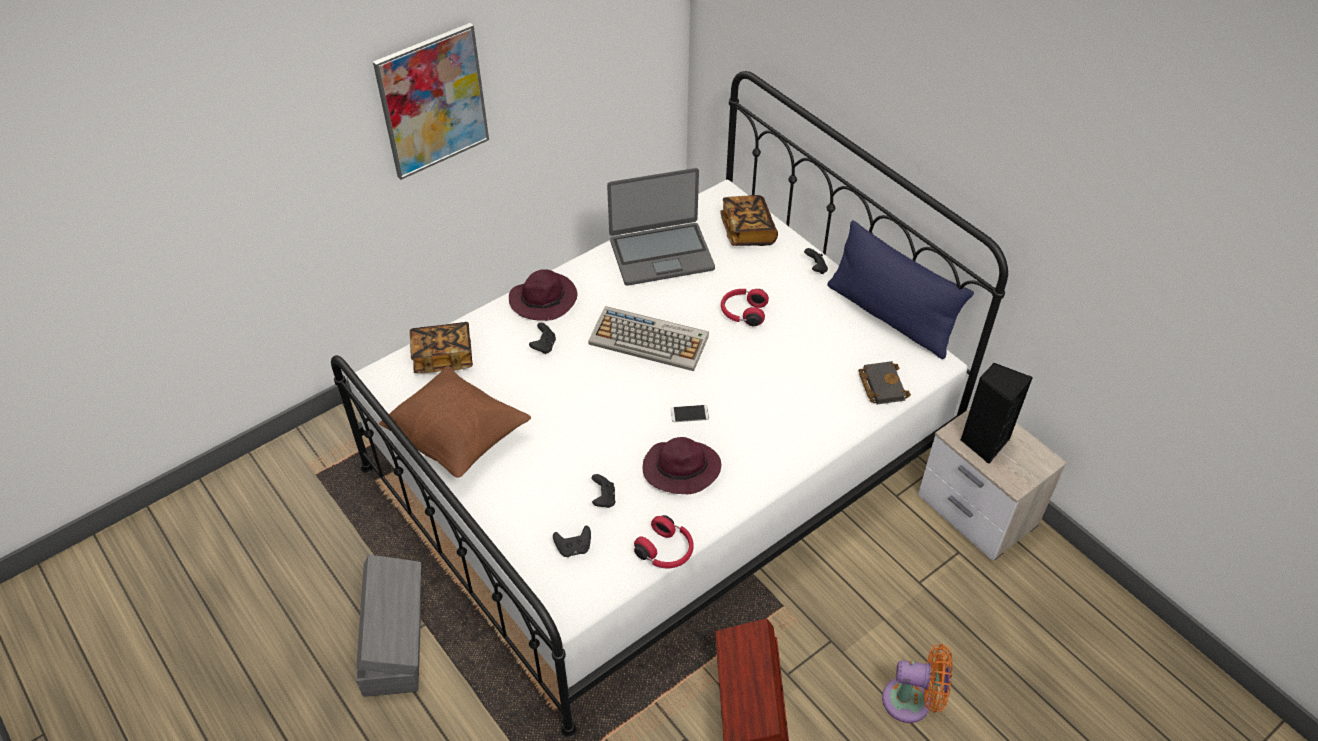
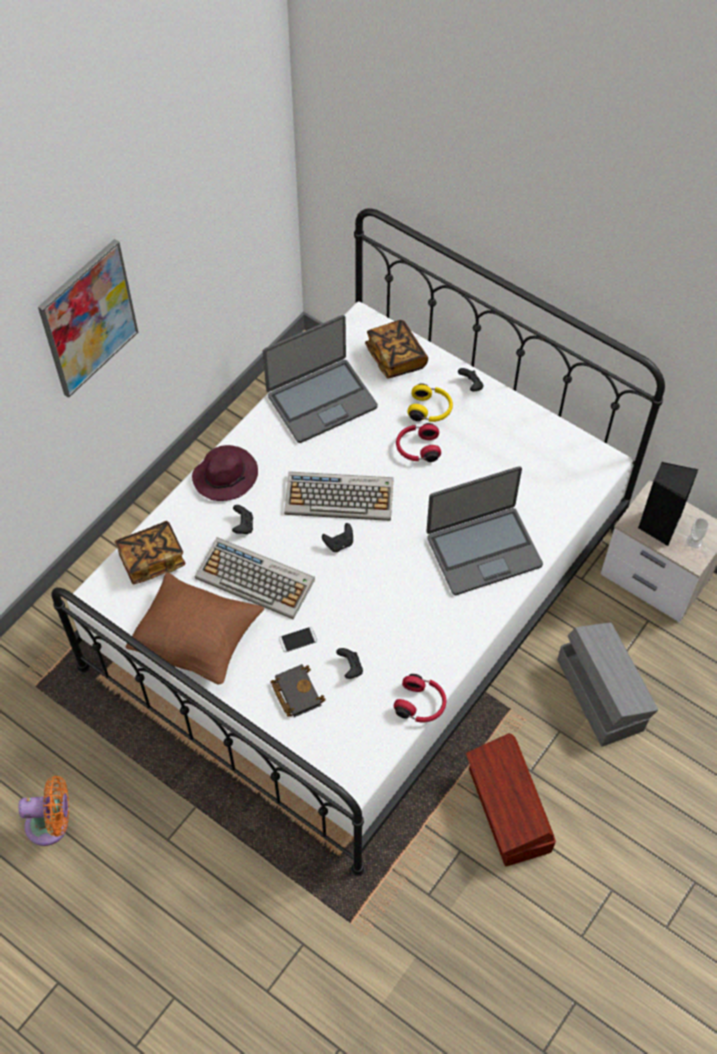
camera: 15 degrees left, 10 degrees up
grey storage box [356,555,421,697] -> grey storage box moved to [557,623,658,747]
black game controller [553,526,591,557] -> black game controller moved to [322,523,353,552]
purple hat [643,437,721,494] -> none
phone [671,405,709,422] -> phone moved to [279,627,317,652]
blue pillow [827,220,974,359] -> none
black book [858,361,911,405] -> black book moved to [271,664,326,717]
orange fan [882,644,952,723] -> orange fan moved to [18,776,69,846]
none -> keyboard [195,537,315,619]
none -> yellow headphones [407,383,453,422]
none -> laptop [426,466,543,595]
none -> cup [687,518,709,548]

